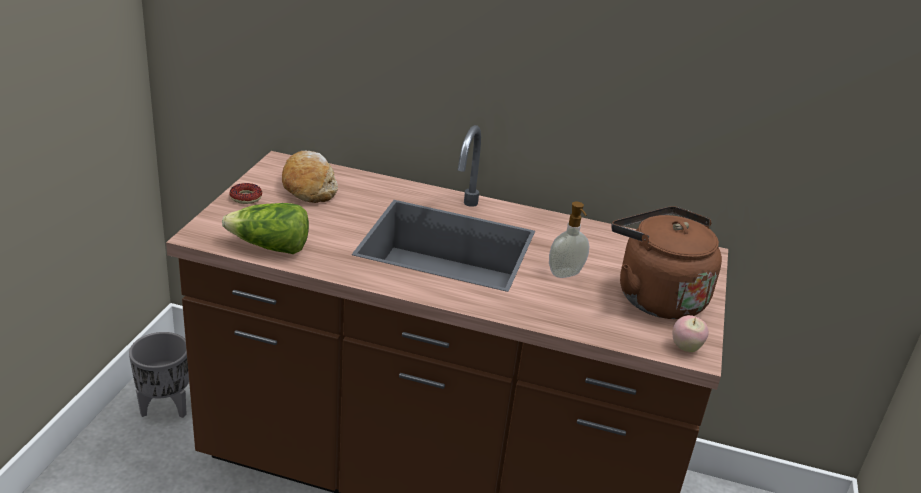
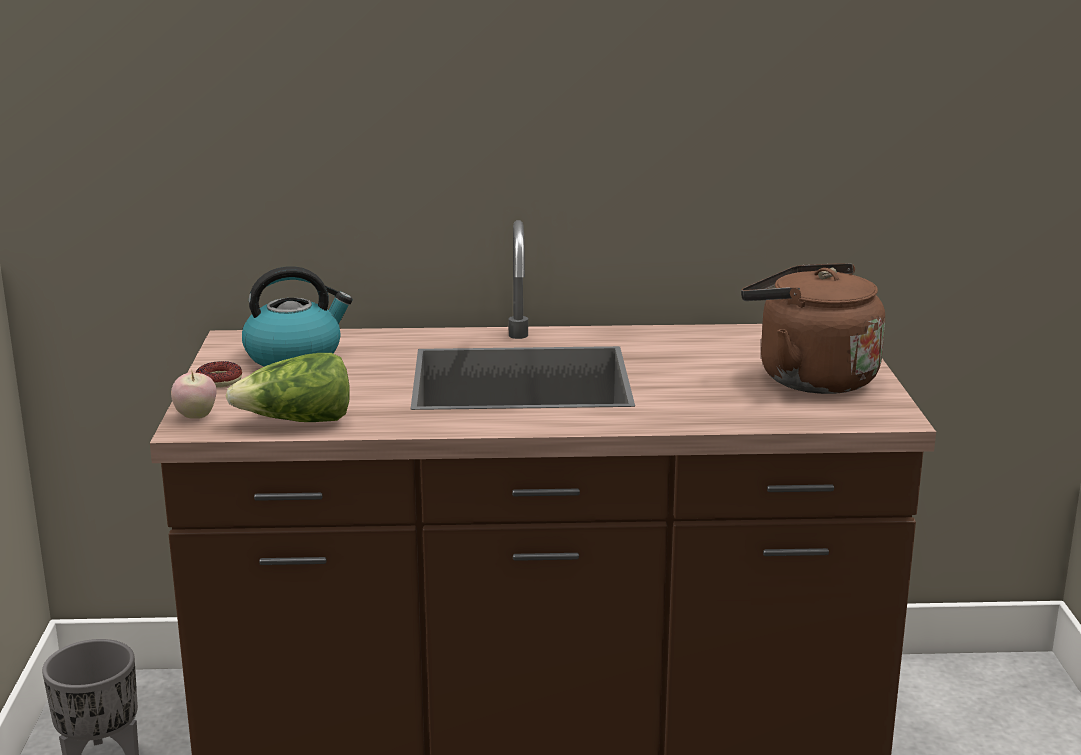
camera: 15 degrees left, 10 degrees down
bread [282,151,338,203] -> kettle [242,266,353,367]
soap dispenser [549,202,590,278] -> none
apple [673,315,709,352] -> apple moved to [171,372,217,419]

